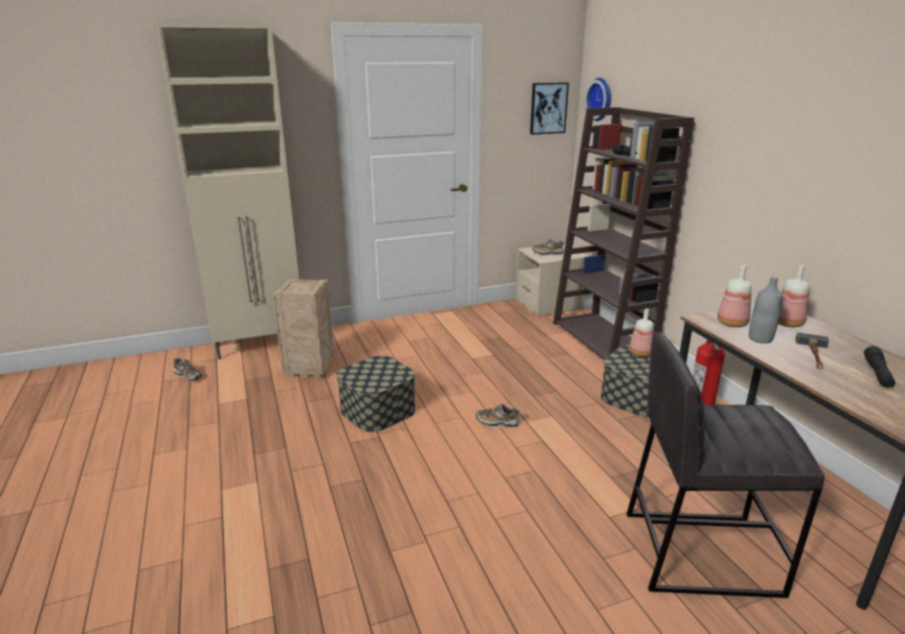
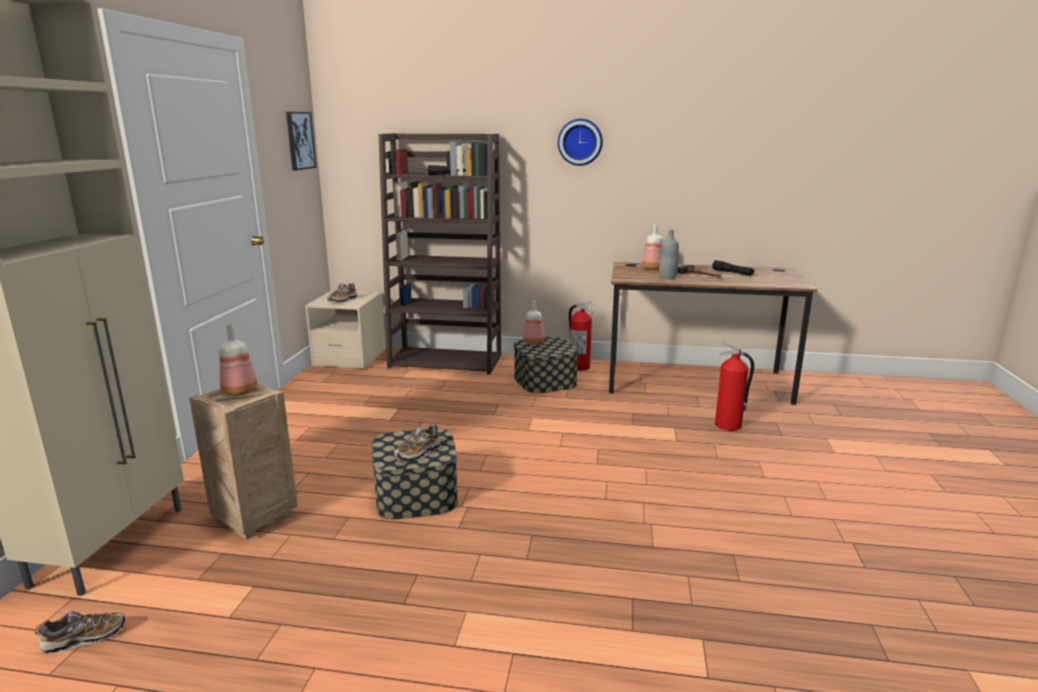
camera: 60 degrees left, 5 degrees down
shoe [476,403,520,428] -> shoe moved to [394,424,441,461]
wall clock [585,78,611,121] -> wall clock moved to [558,119,603,166]
grey stool [627,332,824,598] -> fire extinguisher [715,342,754,431]
bottle [717,265,752,327] -> bottle moved to [220,324,257,396]

